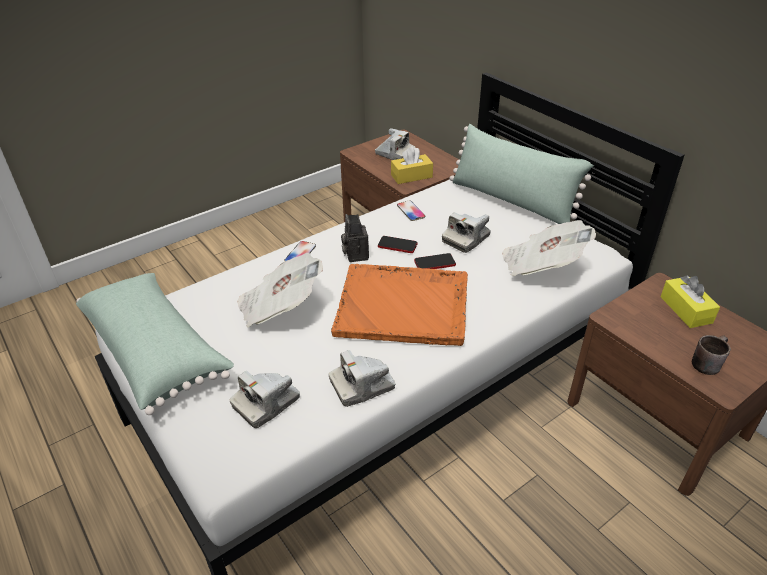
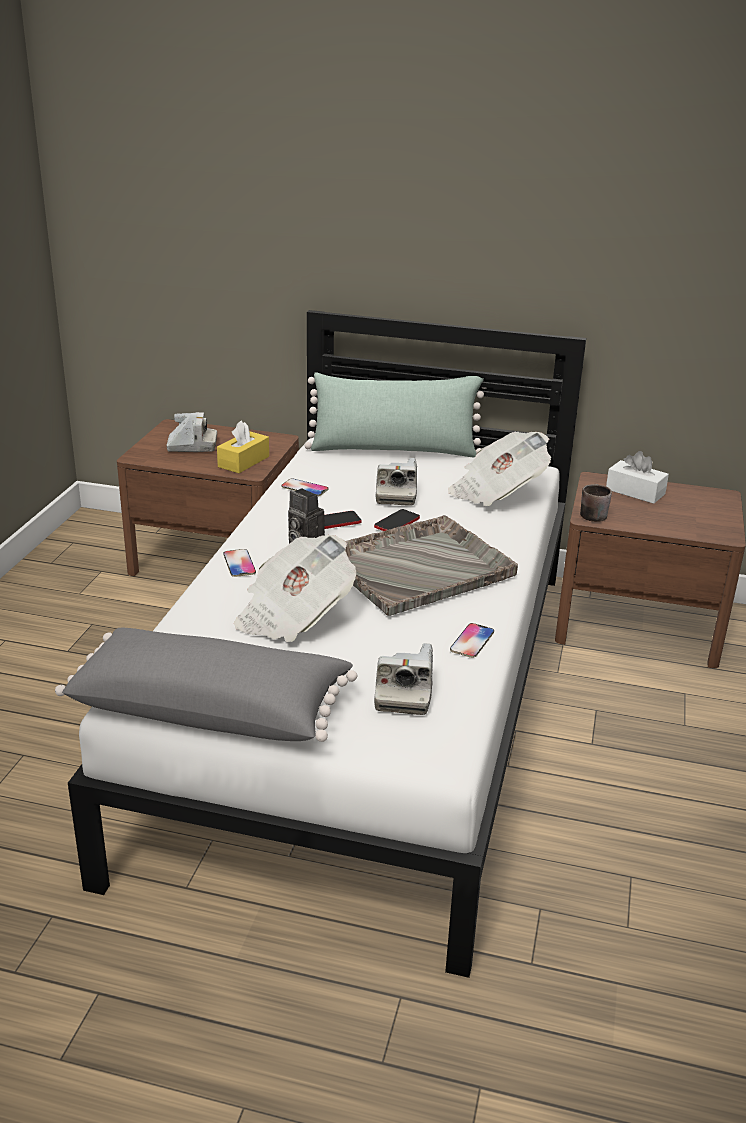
camera: 40 degrees left, 10 degrees down
green pillow [76,273,234,415] -> grey pillow [55,628,357,742]
camera [329,350,396,407] -> phone [450,623,494,658]
orange tray [331,264,468,346] -> grey tray [345,515,518,616]
yellow tissue box [661,275,720,328] -> white tissue box [606,451,669,504]
brown mug [692,335,731,375] -> brown mug moved to [580,484,612,522]

